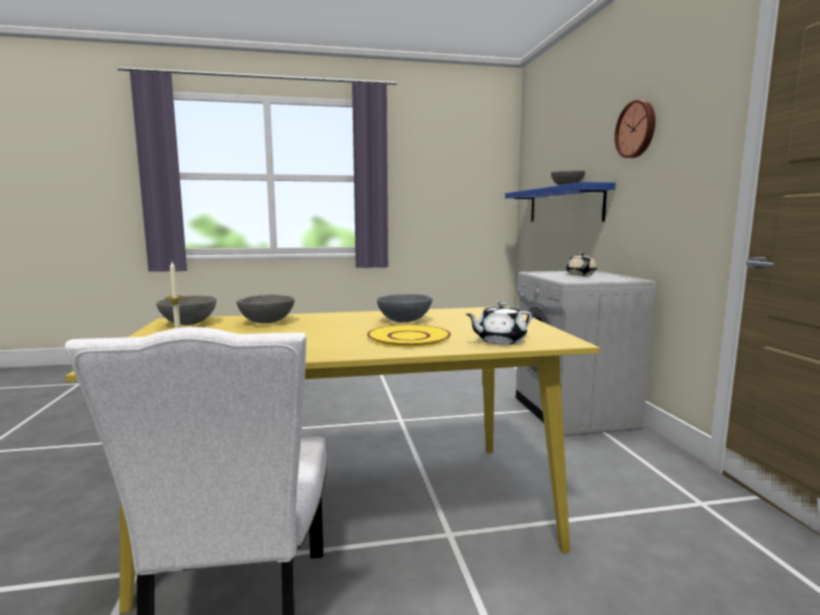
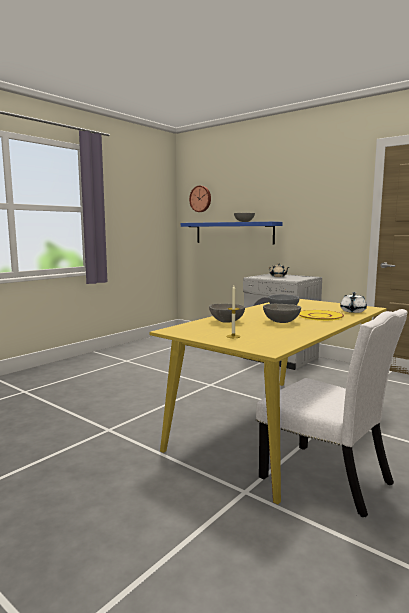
camera: 40 degrees left, 0 degrees up
grey bowl [156,296,217,325] -> grey bowl moved to [263,304,301,323]
wall clock [615,100,655,158] -> wall clock moved to [189,186,211,212]

